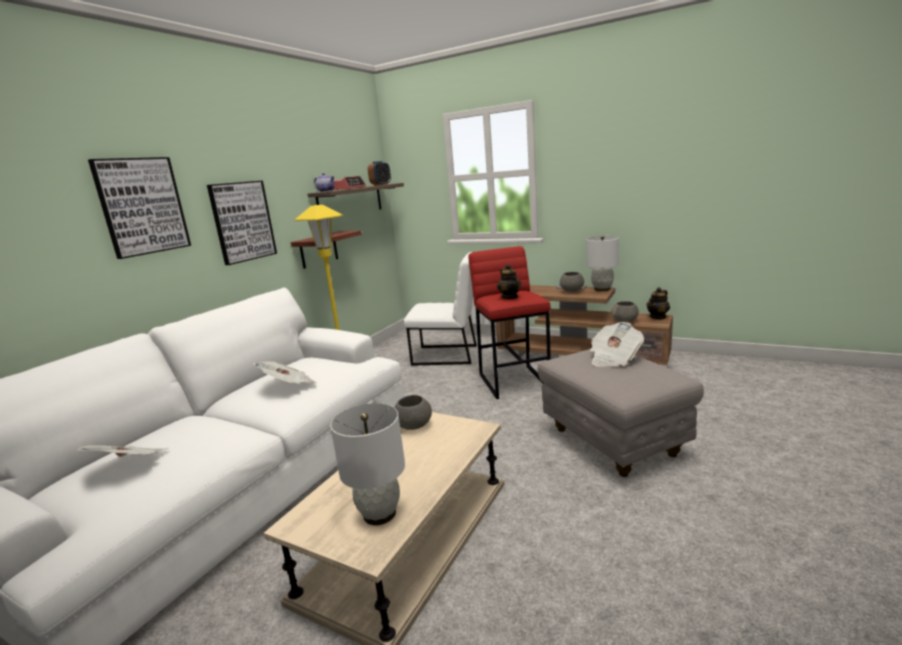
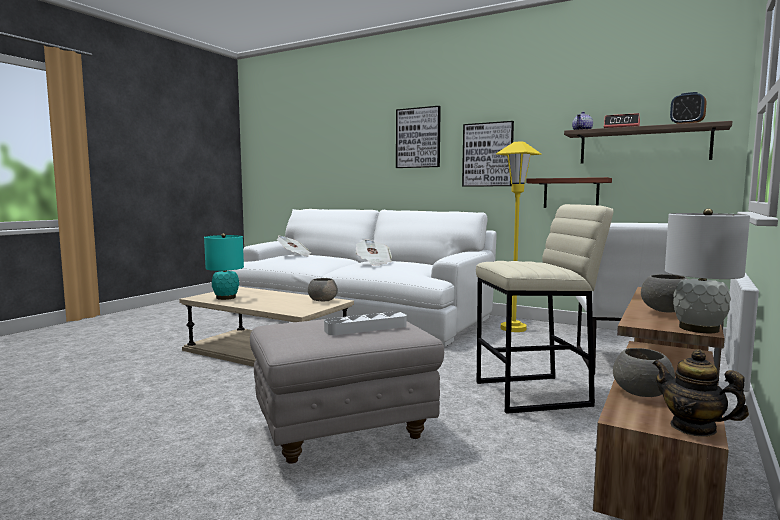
camera: 90 degrees right, 10 degrees down
white table lamp [330,403,405,525] -> turquoise table lamp [204,233,244,300]
red stool [468,246,551,399] -> beige stool [476,204,613,414]
teapot [497,264,521,299] -> none
newspaper [590,322,644,367] -> grey tray [324,312,407,335]

